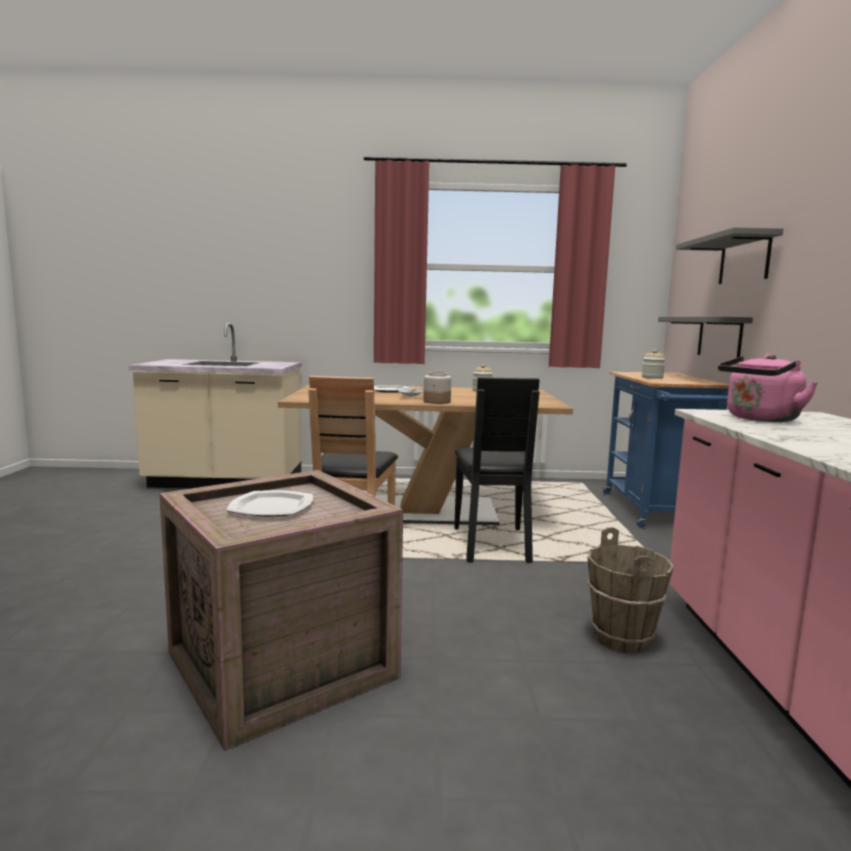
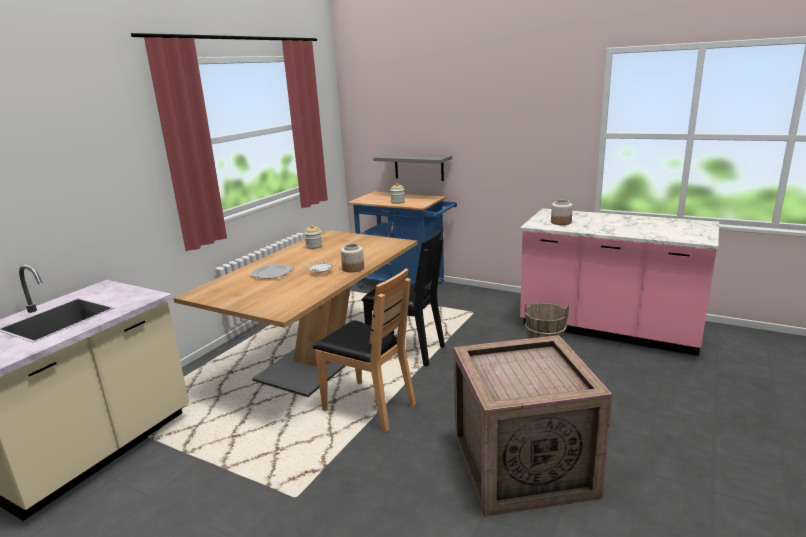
camera: 60 degrees left, 10 degrees up
plate [226,490,313,516] -> none
grey shelf [676,227,783,284] -> none
pink kettle [718,354,818,422] -> jar [551,200,573,225]

